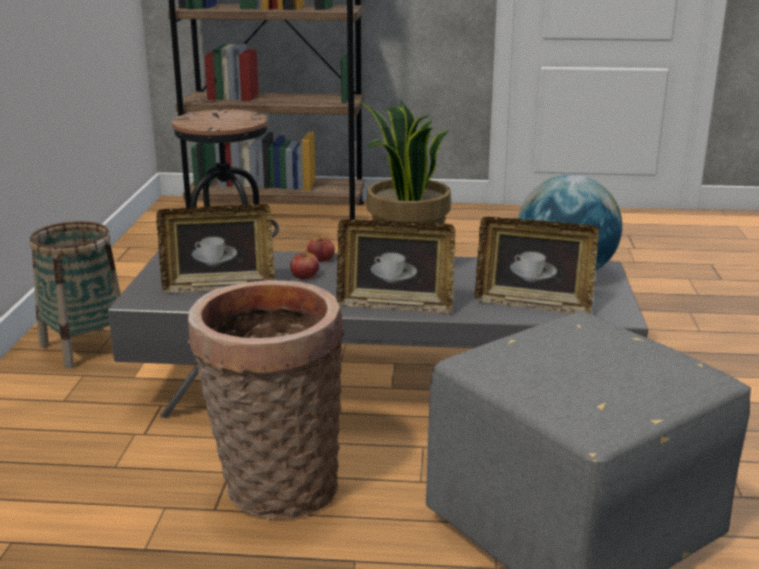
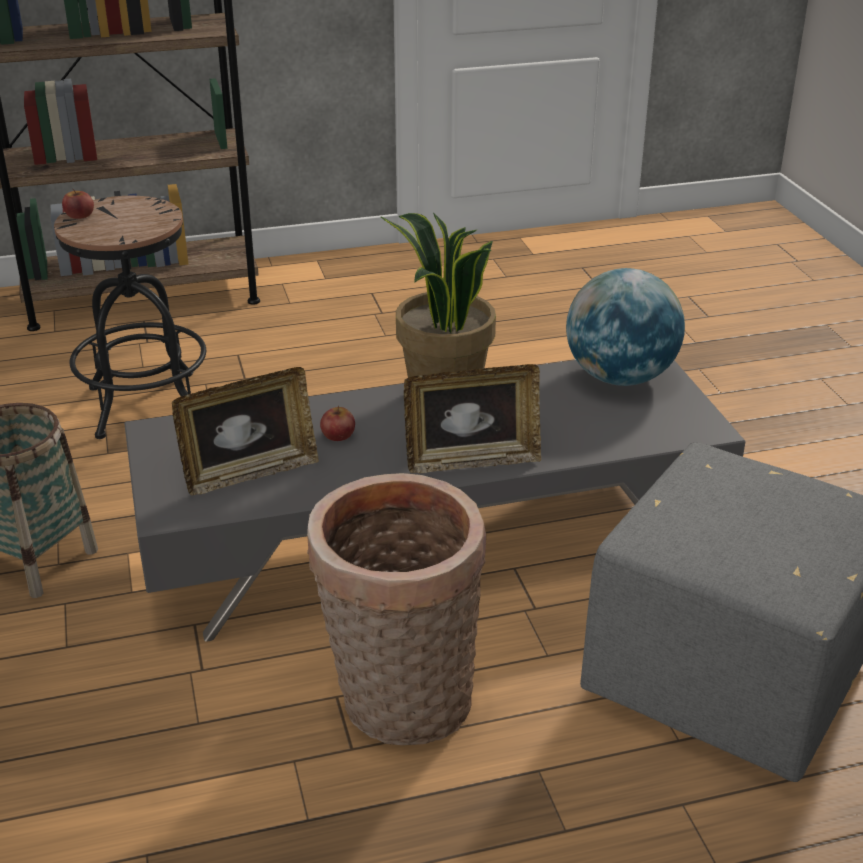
camera: 20 degrees left, 10 degrees up
apple [307,236,335,262] -> apple moved to [62,188,94,219]
picture frame [475,217,599,314] -> none

